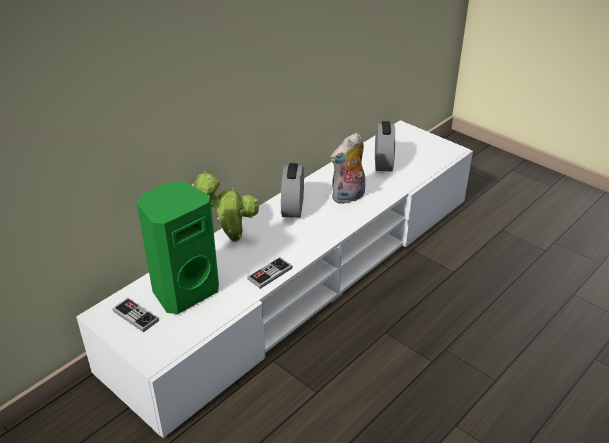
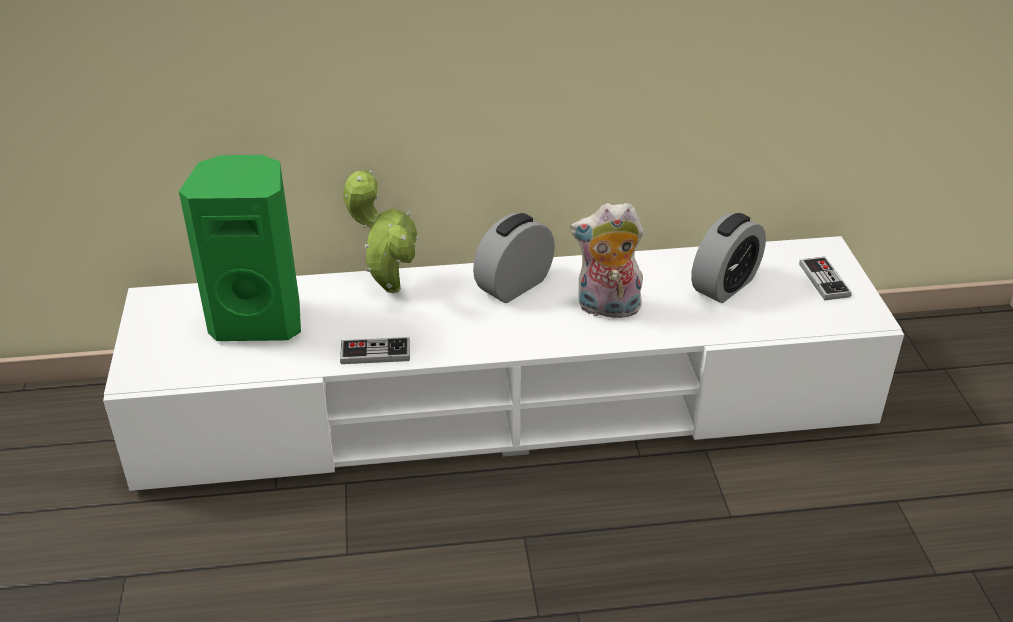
camera: 40 degrees right, 0 degrees up
game controller [112,298,159,332] -> game controller moved to [799,257,852,301]

